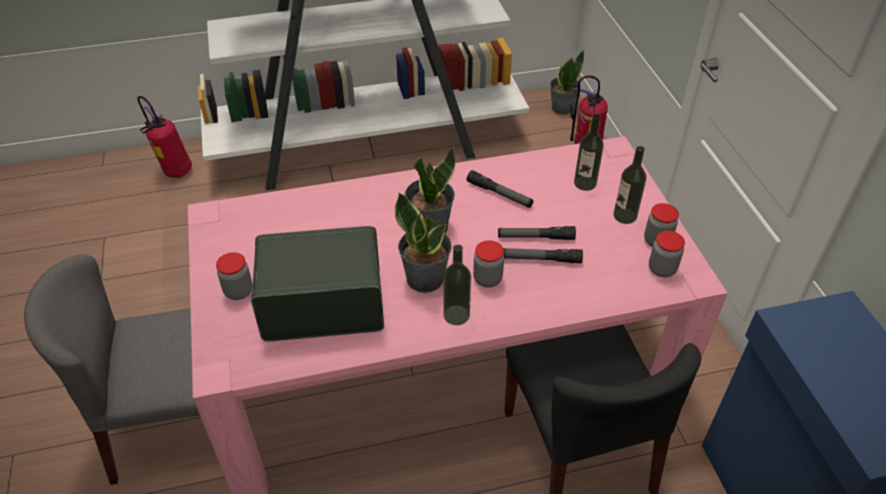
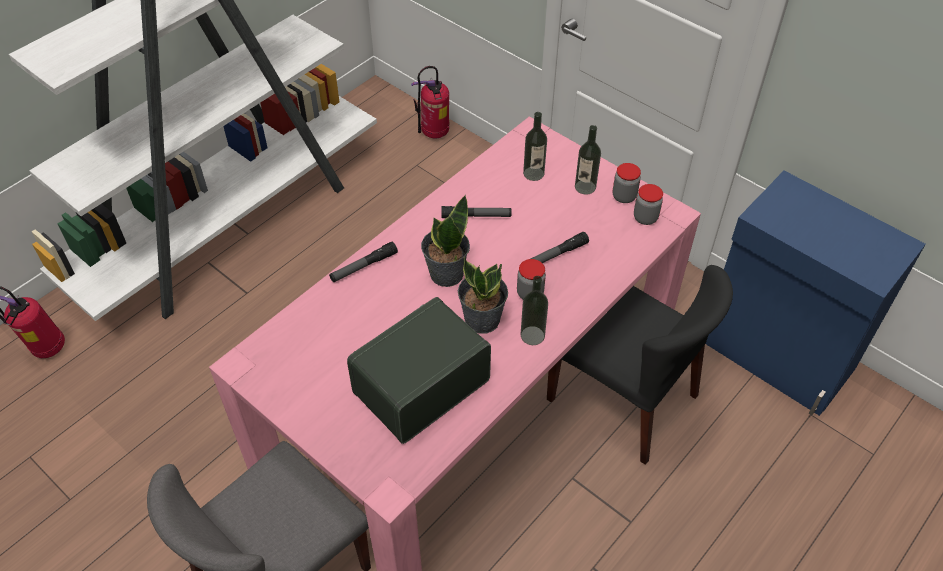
camera: 35 degrees left, 5 degrees up
jar [216,252,253,300] -> none
flashlight [498,226,576,240] -> flashlight moved to [329,241,398,282]
potted plant [550,50,584,115] -> none

